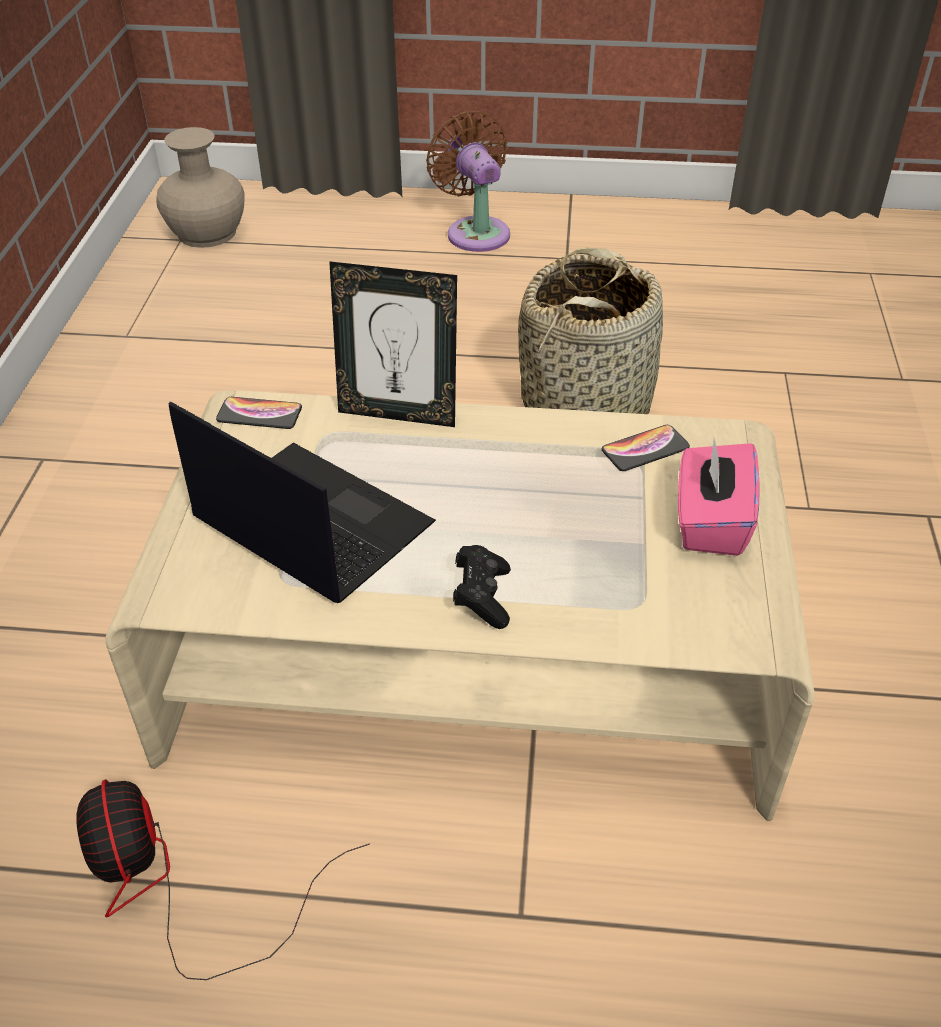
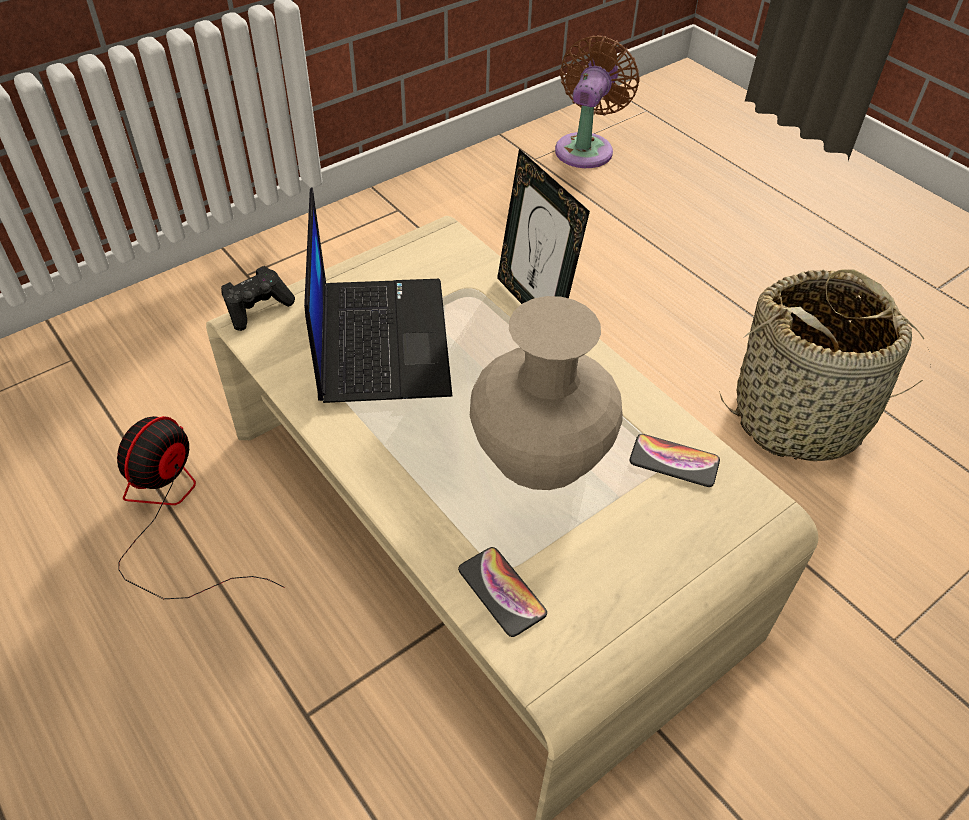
camera: 45 degrees right, 5 degrees up
beige vase [156,127,244,248] -> beige vase moved to [470,296,623,490]
phone [216,397,302,429] -> phone moved to [458,547,547,637]
brown fan [426,111,510,252] -> brown fan moved to [555,35,640,168]
black game controller [453,545,511,629] -> black game controller moved to [221,266,295,331]
pink tissue box [678,439,759,556] -> none

